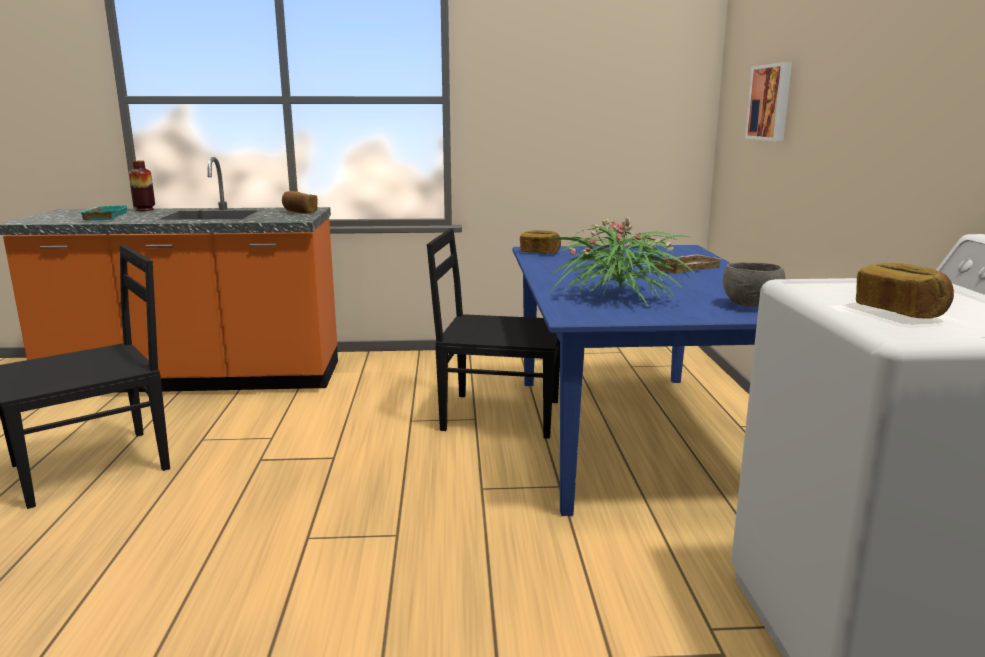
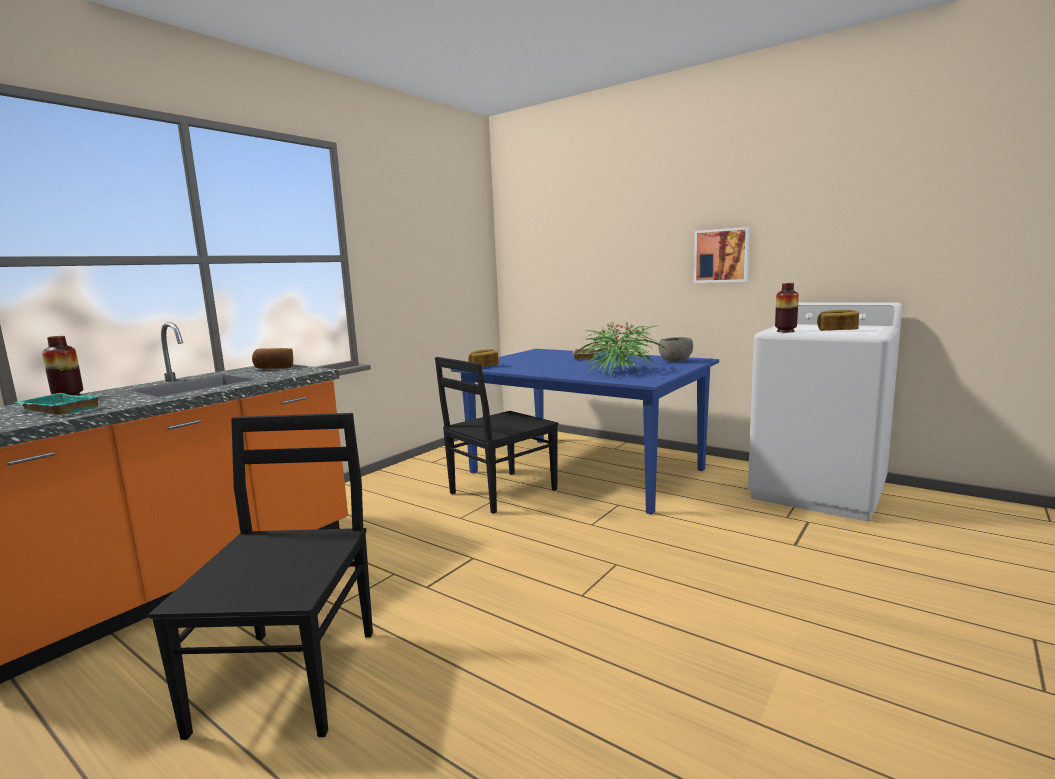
camera: 50 degrees left, 5 degrees down
picture [745,62,792,141] -> picture moved to [694,227,750,283]
none -> vase [775,283,799,332]

